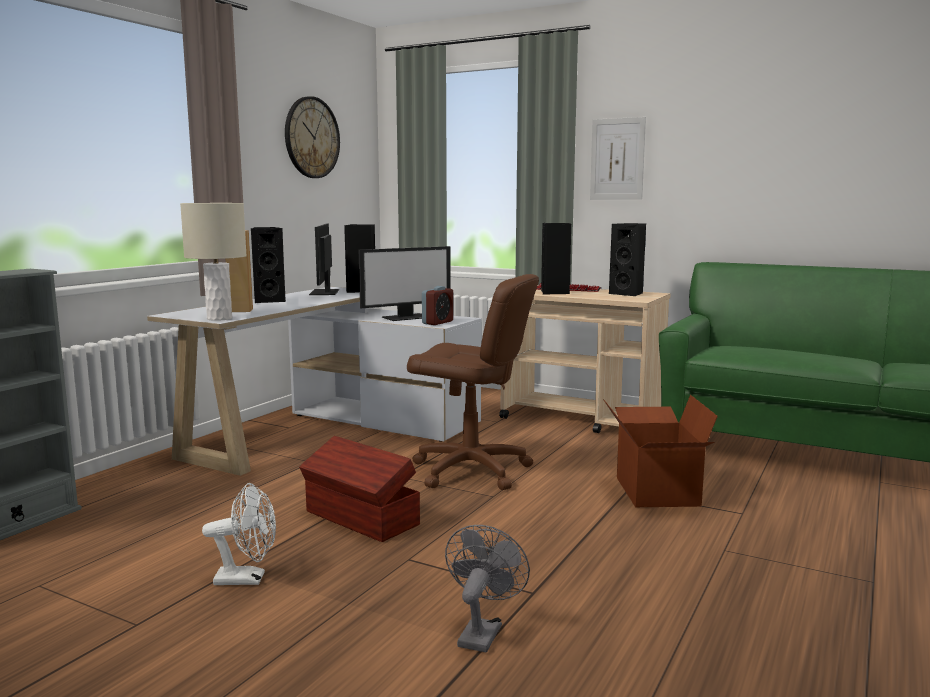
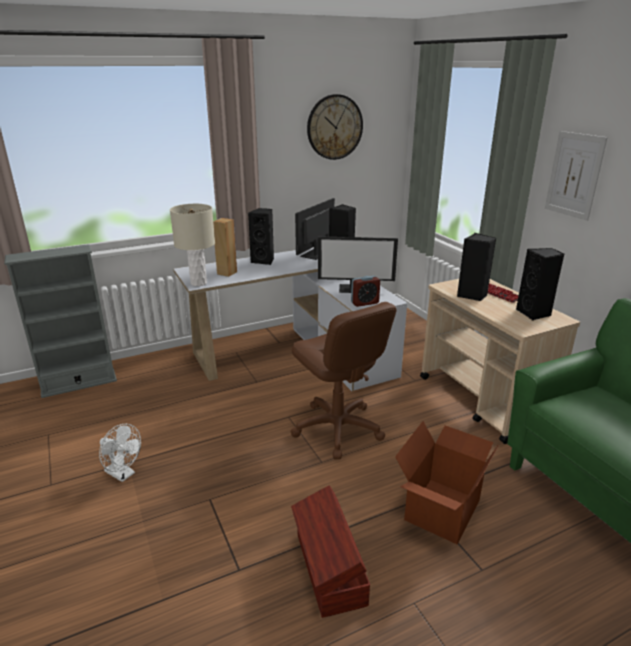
camera: 35 degrees right, 15 degrees up
brown storage box [299,436,420,542] -> brown storage box moved to [291,485,370,618]
grey fan [445,525,530,652] -> none

